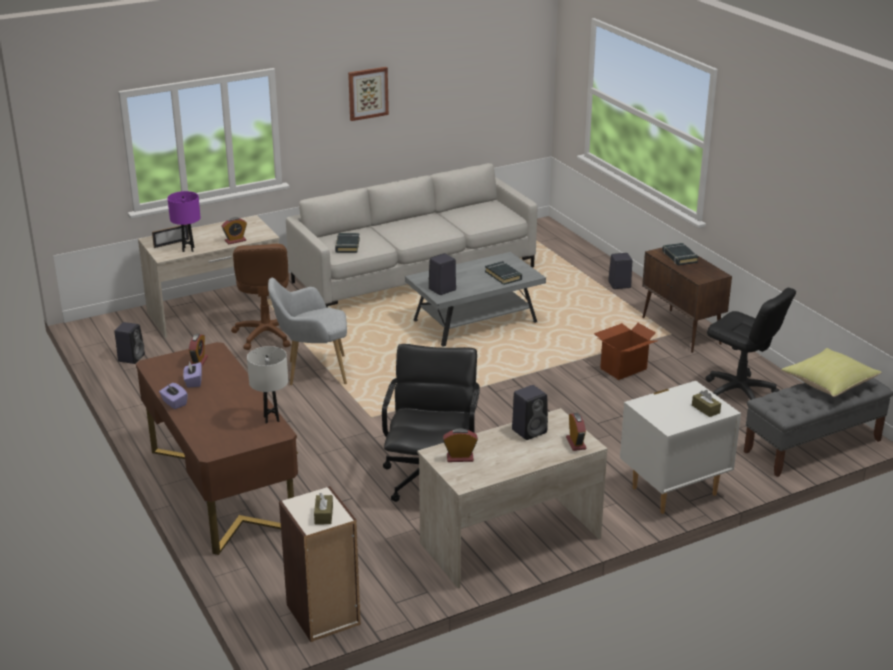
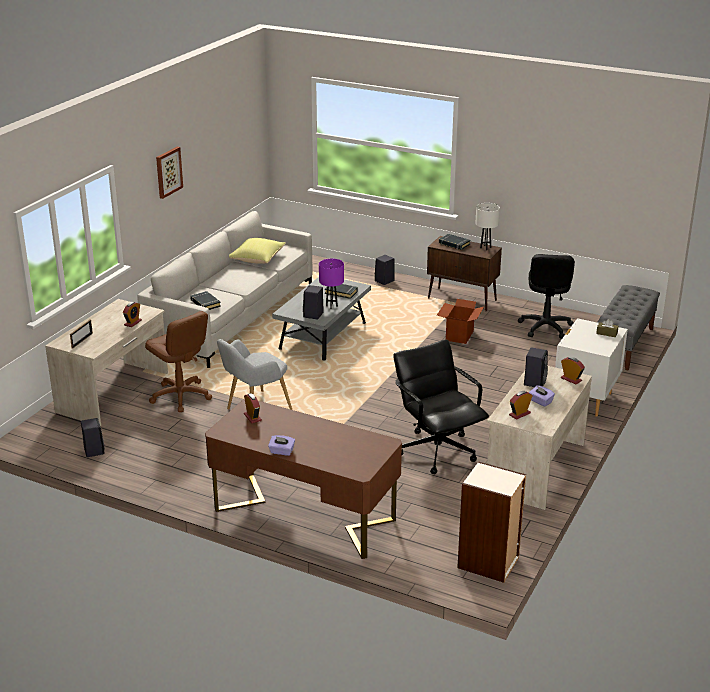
camera: 35 degrees left, 0 degrees up
purple table lamp [167,191,201,252] -> purple table lamp moved to [319,259,344,309]
purple tissue box [183,361,202,387] -> purple tissue box moved to [529,385,555,407]
white table lamp [247,346,288,424] -> white table lamp moved to [476,203,500,250]
brown tissue box [314,493,333,524] -> none
black office chair [705,288,796,400] -> black office chair turned 90 degrees clockwise [518,254,575,339]
yellow pillow [782,348,882,397] -> yellow pillow moved to [229,238,286,264]

